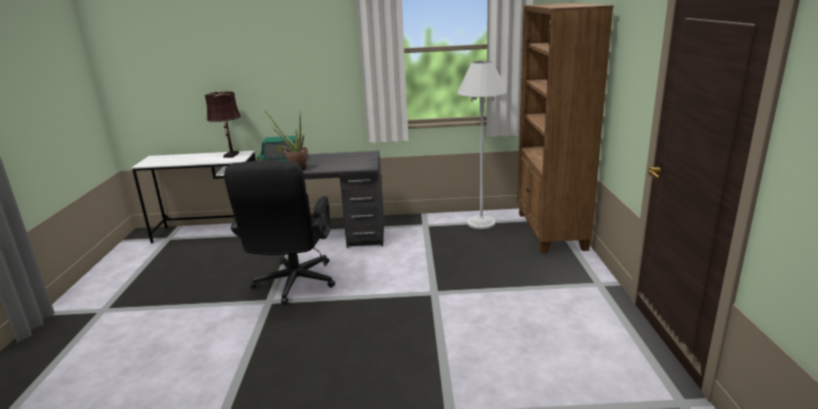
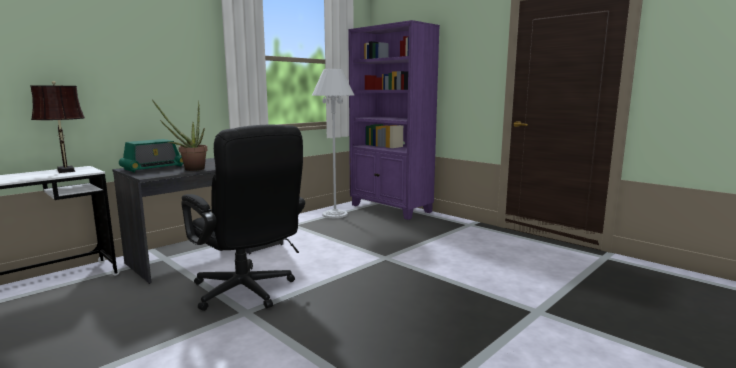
camera: 45 degrees left, 10 degrees down
brown bookcase [517,3,614,253] -> purple bookcase [348,20,440,220]

